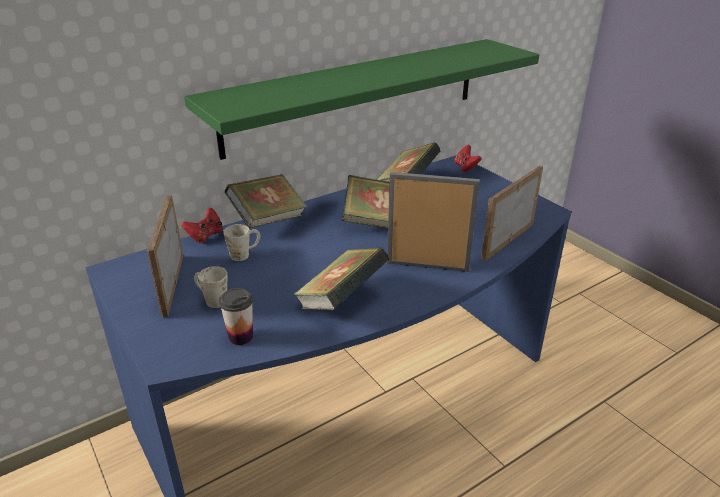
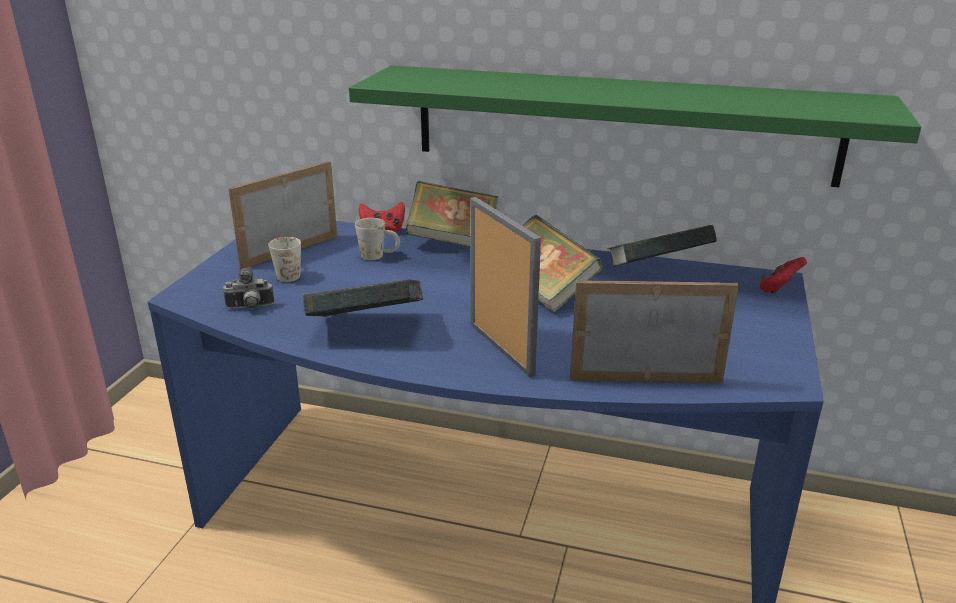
camera: 50 degrees right, 5 degrees down
cup [219,288,253,345] -> camera [223,267,274,309]

